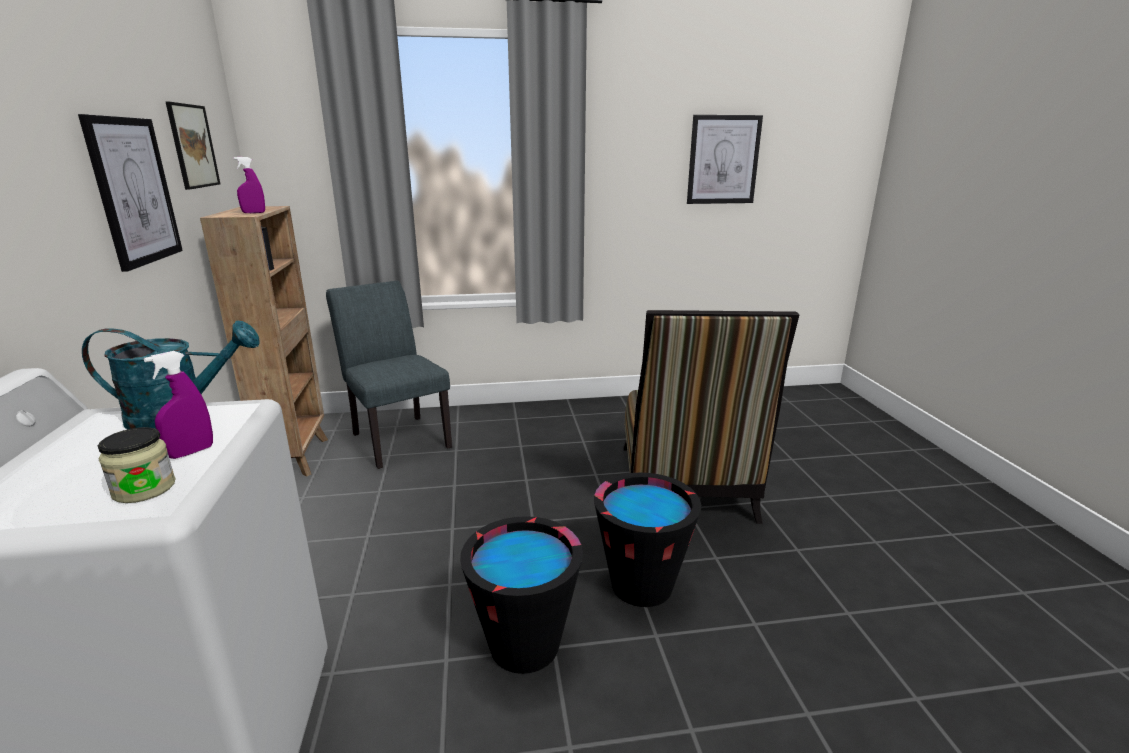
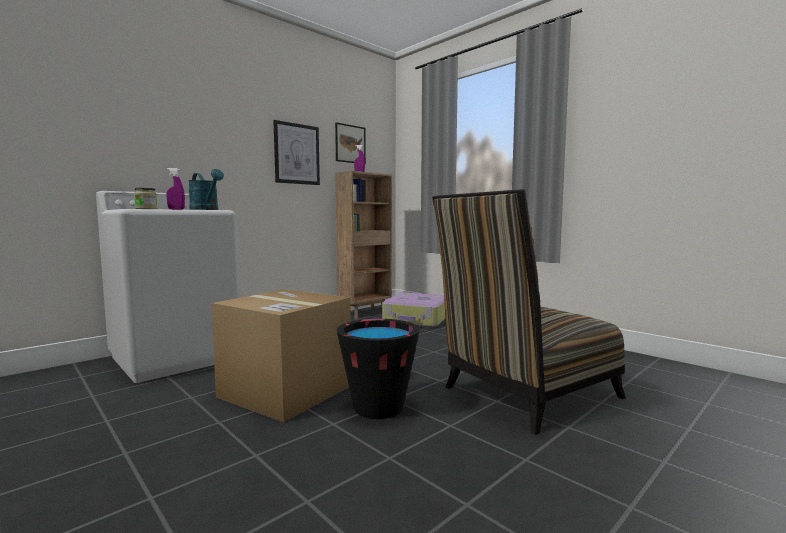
camera: 55 degrees right, 15 degrees down
grey chair [326,281,452,469] -> suitcase [382,293,446,327]
black bucket [460,516,583,674] -> cardboard box [211,289,351,422]
picture [687,115,763,204] -> none

